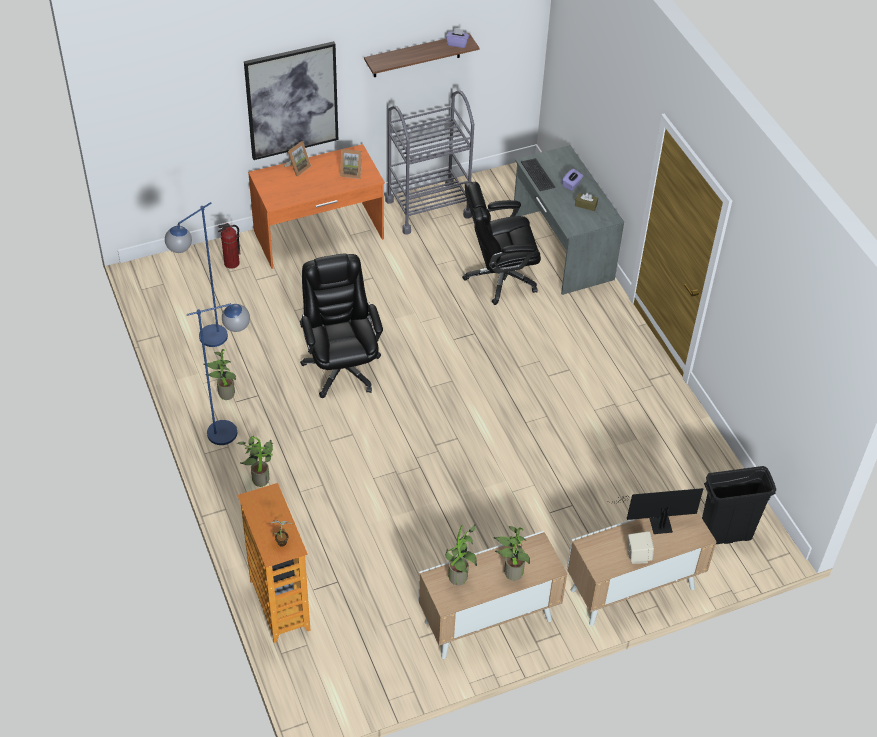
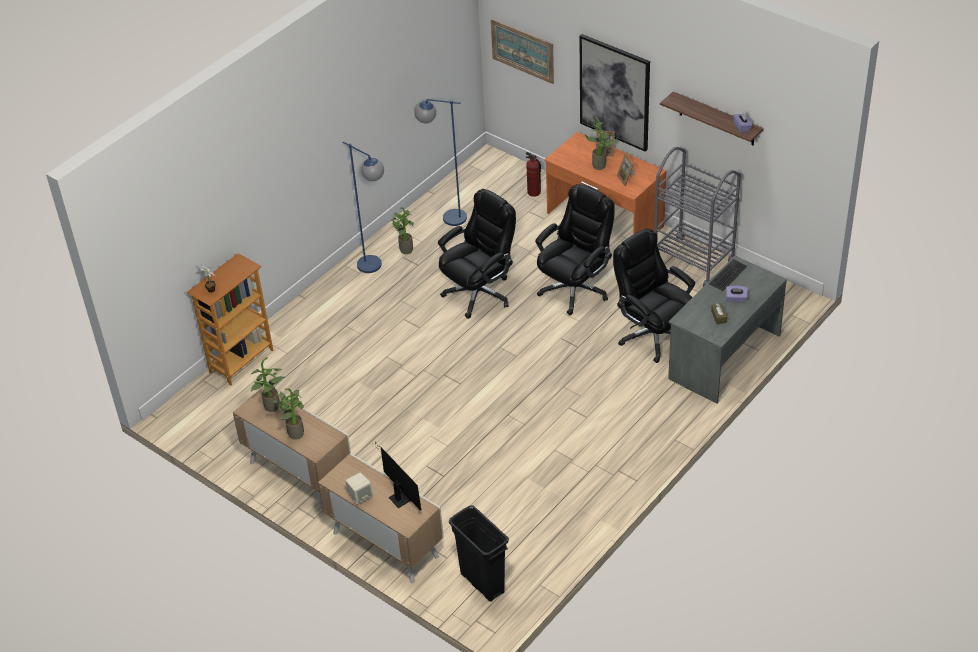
camera: 65 degrees right, 5 degrees down
potted plant [236,436,273,487] -> potted plant moved to [585,117,618,170]
none -> picture [491,19,554,84]
none -> black office chair [535,184,615,315]

